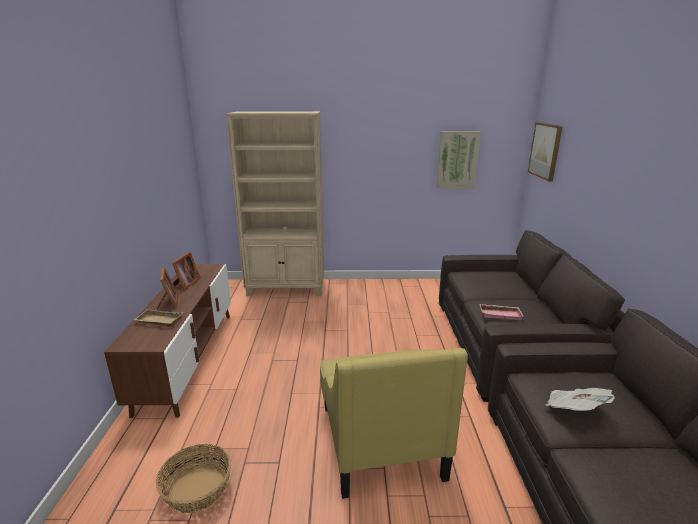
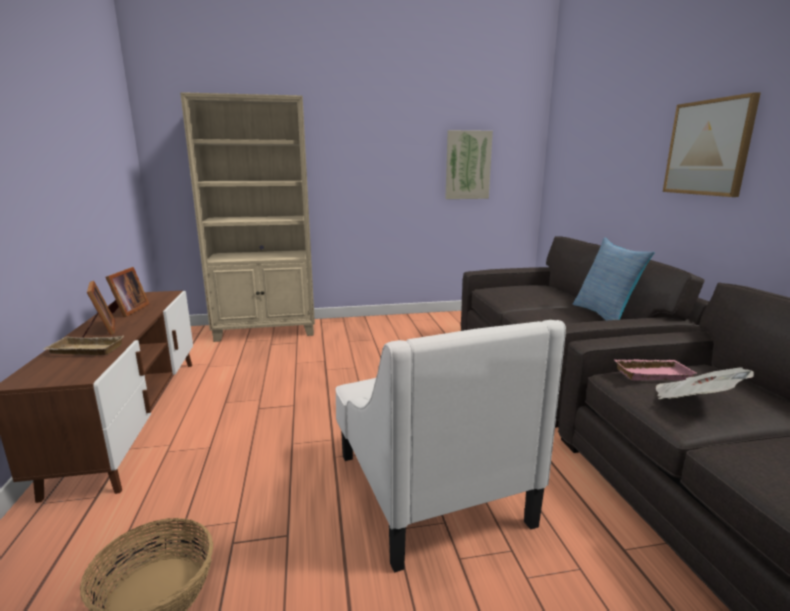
camera: 10 degrees left, 5 degrees down
yellow armchair [320,348,468,499] -> white armchair [336,320,566,573]
pink tray [480,304,524,320] -> pink tray moved to [613,359,696,381]
picture [528,122,563,182] -> picture moved to [663,92,761,197]
none -> pillow [573,237,655,320]

